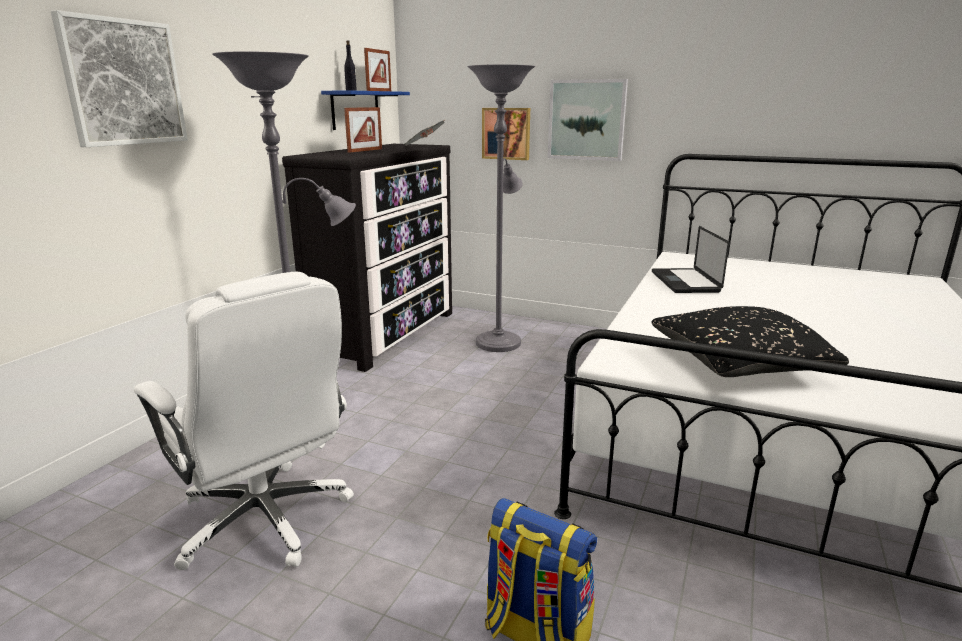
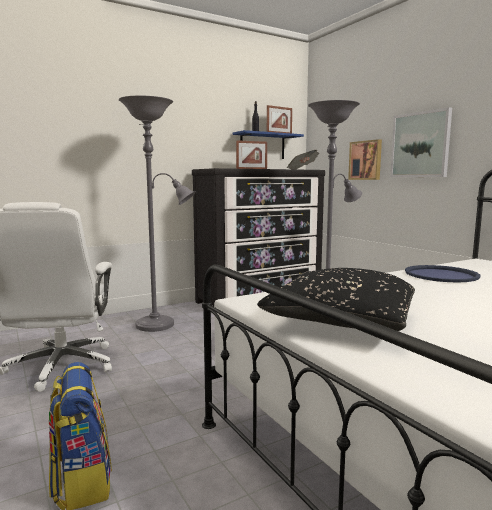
camera: 35 degrees right, 10 degrees down
picture [51,10,188,147] -> none
laptop [652,226,729,293] -> blue tray [405,265,481,282]

